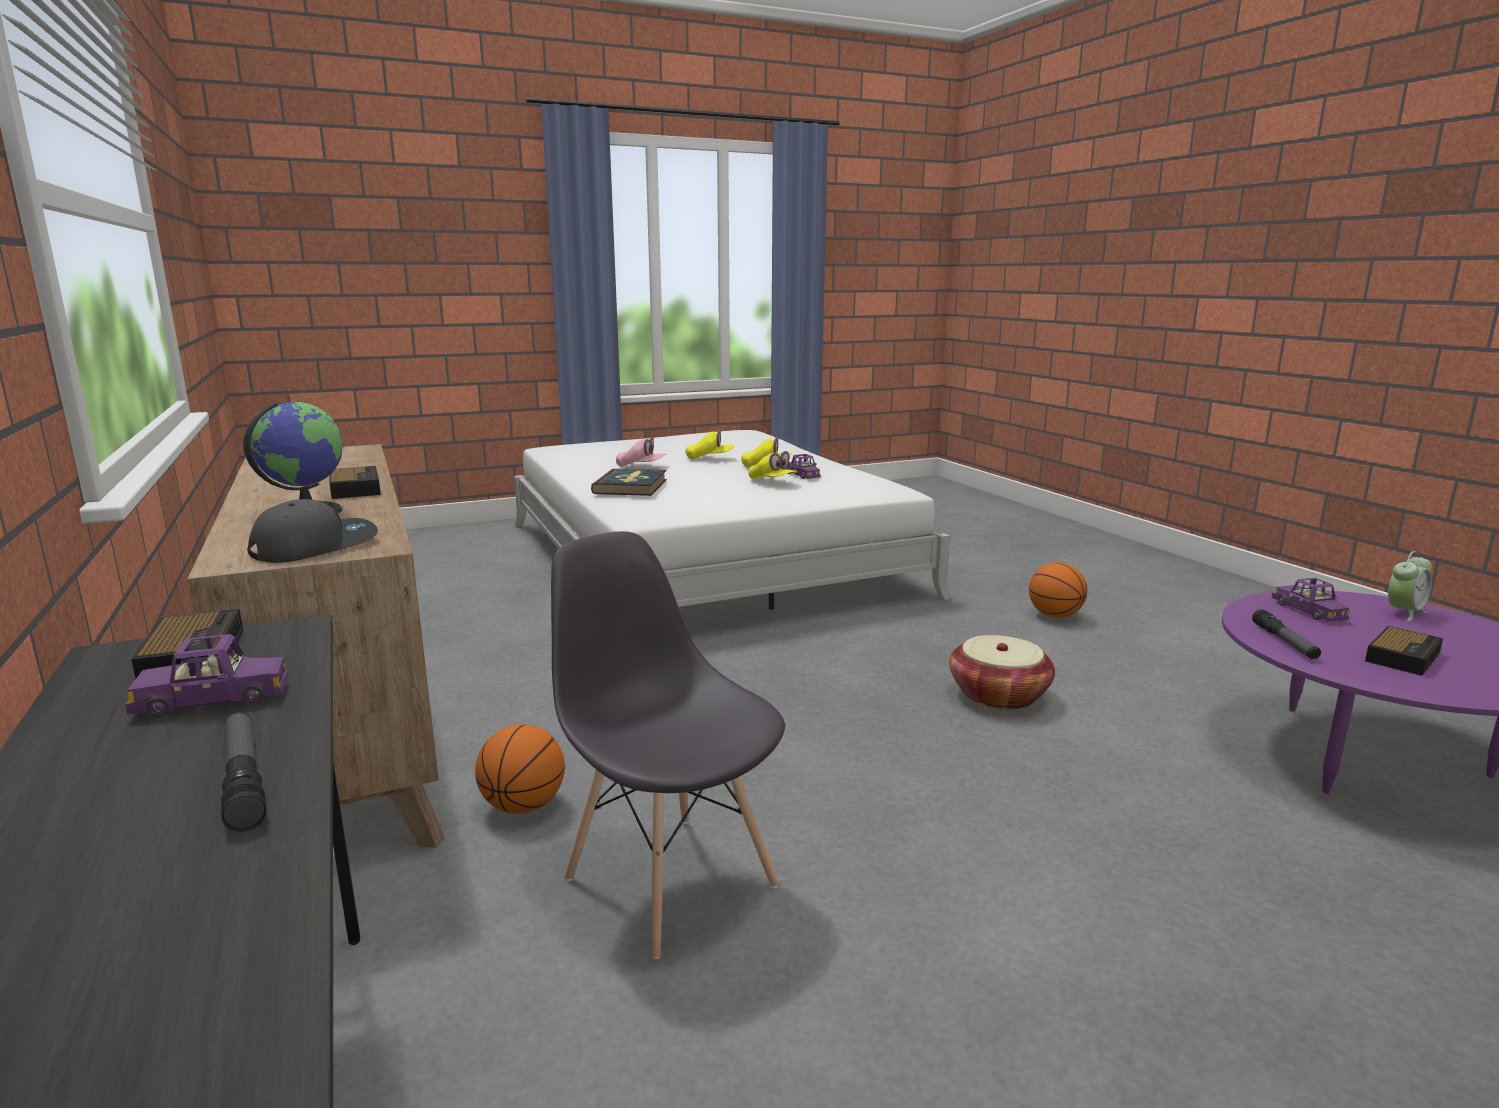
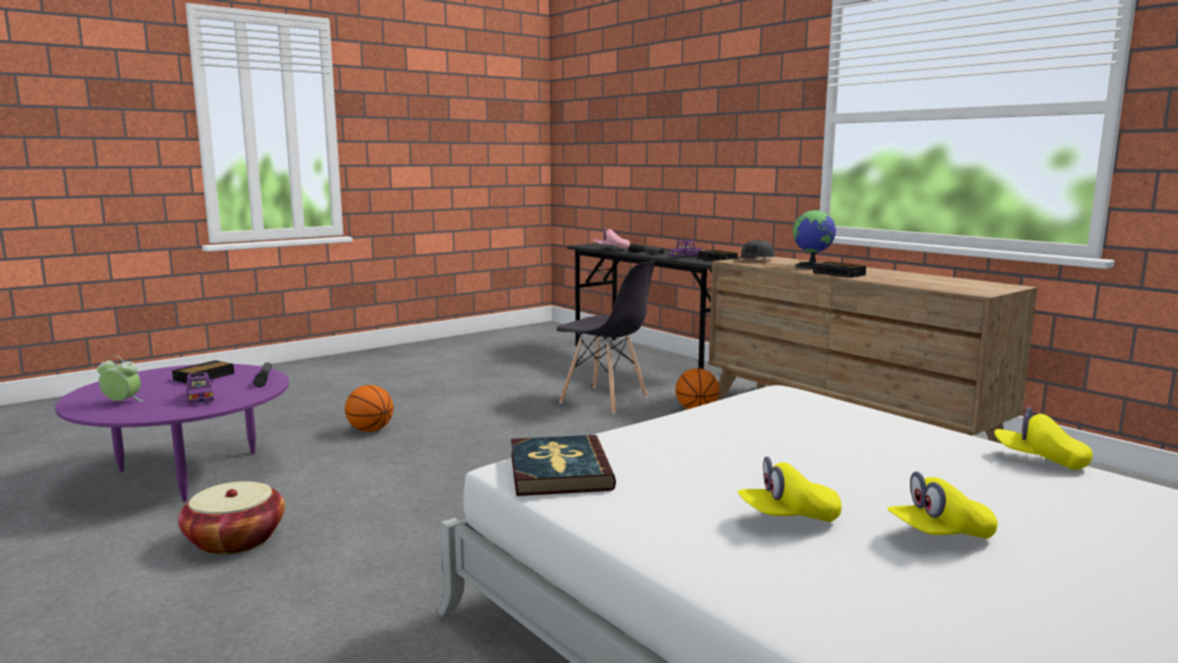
camera: 165 degrees right, 5 degrees down
book [591,469,667,496] -> book moved to [511,435,616,496]
pink cap [616,437,666,467] -> pink cap moved to [593,227,630,250]
yellow cap [748,451,798,479] -> yellow cap moved to [994,407,1093,470]
purple toy car [786,454,821,479] -> none
basket [949,635,1055,710] -> basket moved to [178,481,285,555]
basketball [1029,562,1087,618] -> basketball moved to [345,385,393,432]
alarm clock [1388,551,1432,621] -> alarm clock turned 60 degrees clockwise [97,356,143,402]

